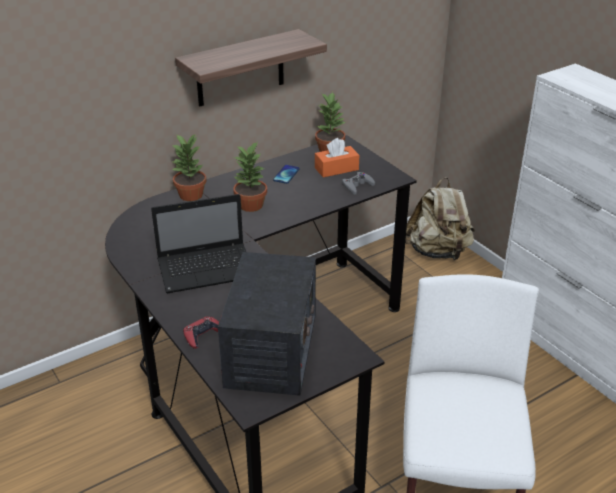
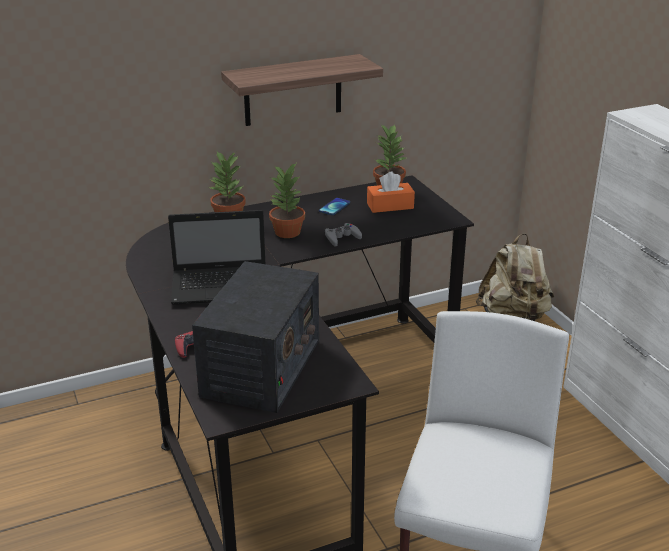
camera: 10 degrees right, 5 degrees down
grey game controller [342,172,375,195] -> grey game controller moved to [325,223,362,246]

